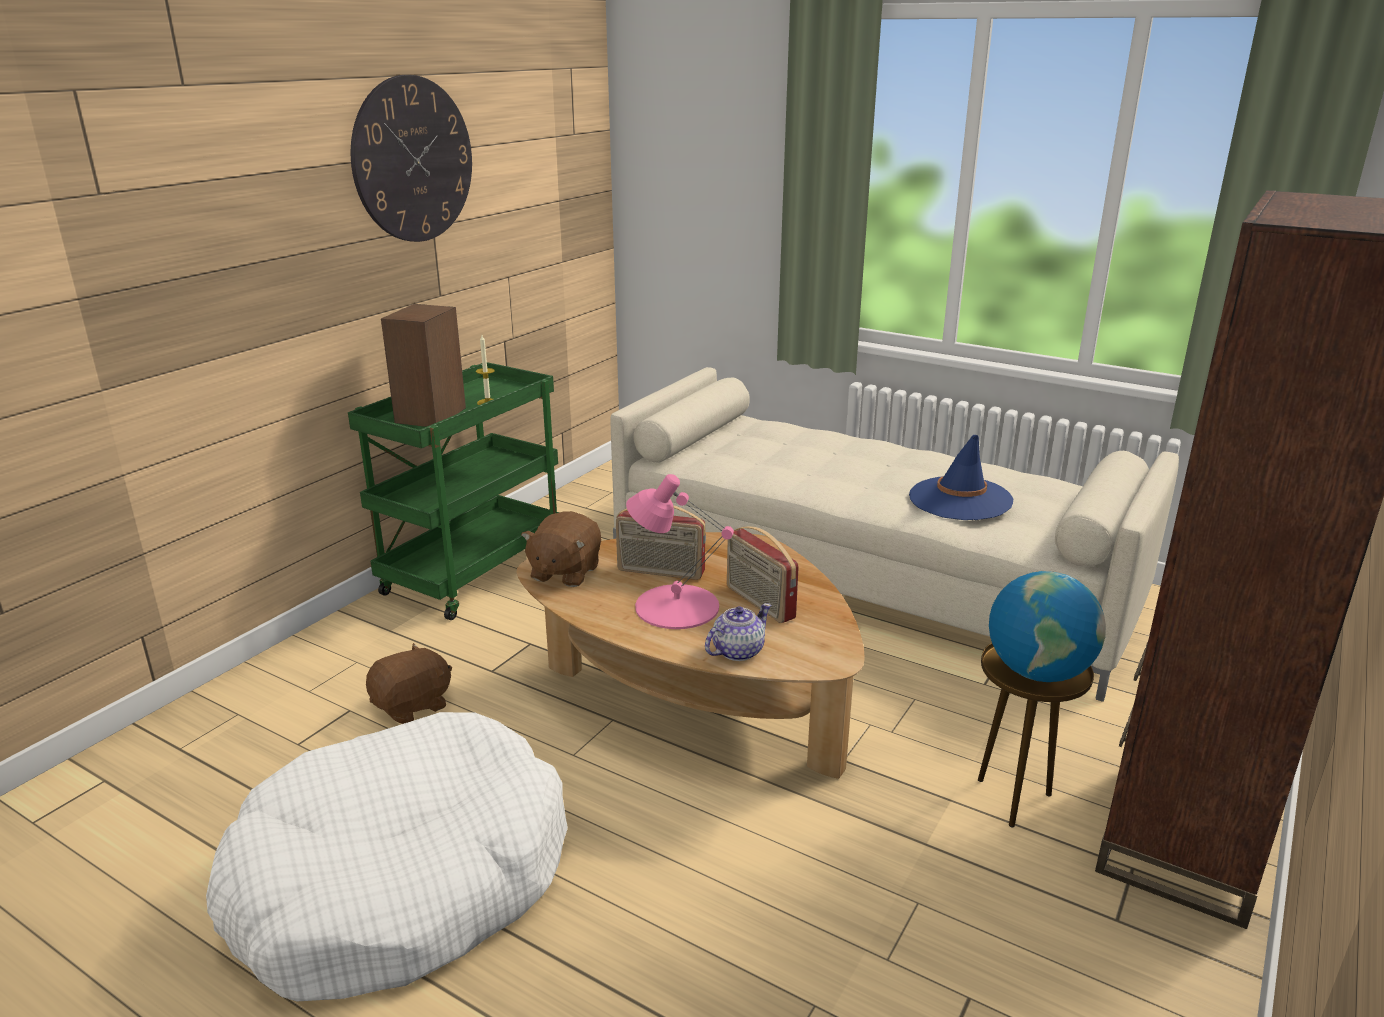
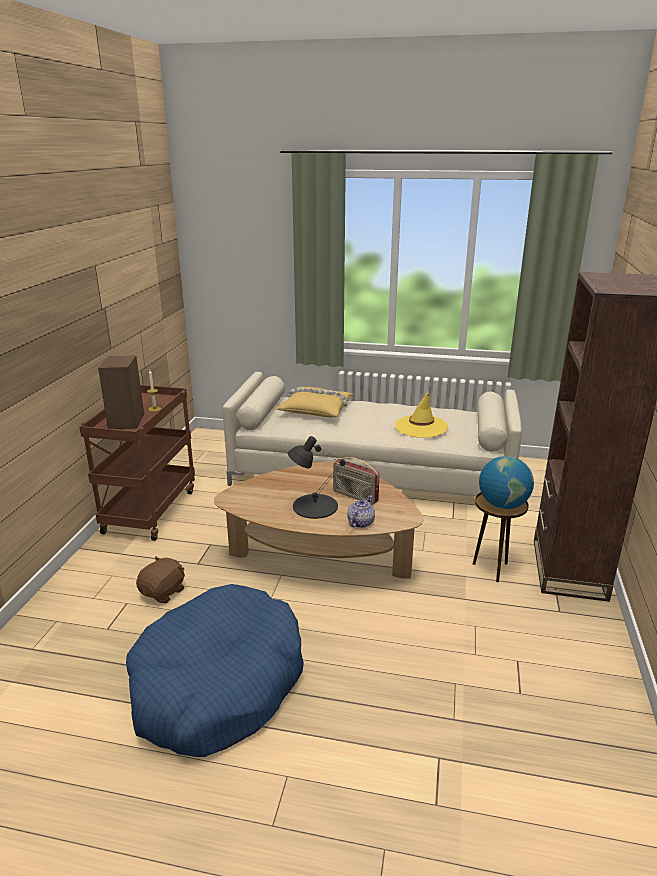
camera: 20 degrees left, 0 degrees up
white dog bed [206,712,568,1002] -> blue dog bed [126,584,304,757]
green cart [348,362,559,620] -> brown cart [80,385,195,541]
wall clock [351,75,472,242] -> none
brown plush toy [521,511,601,587] -> none
radio [616,505,706,580] -> none
pink table lamp [626,474,734,629] -> black table lamp [287,436,346,519]
blue hat [909,435,1013,520] -> yellow hat [395,393,448,438]
none -> yellow pillow [276,387,353,417]

